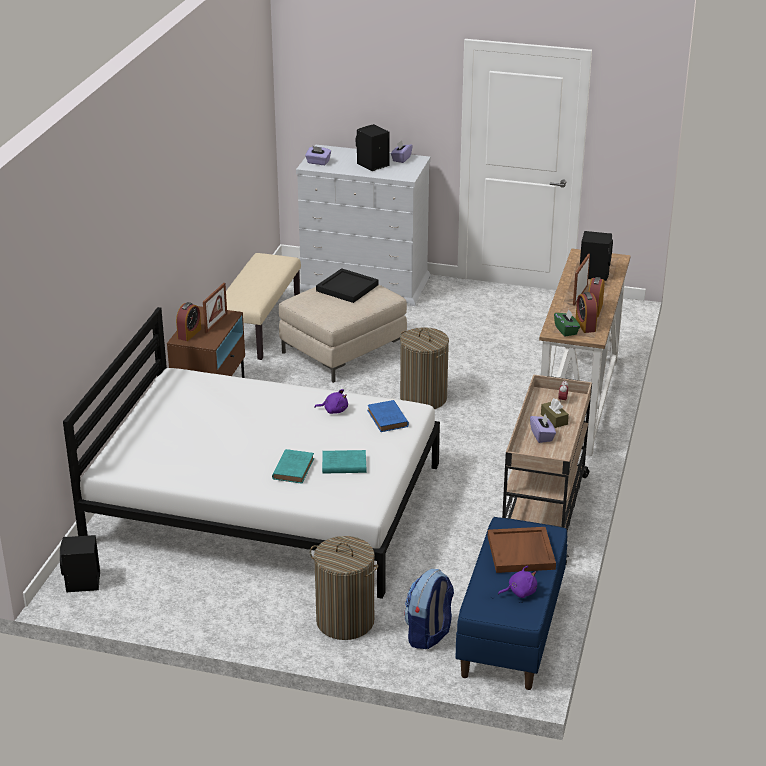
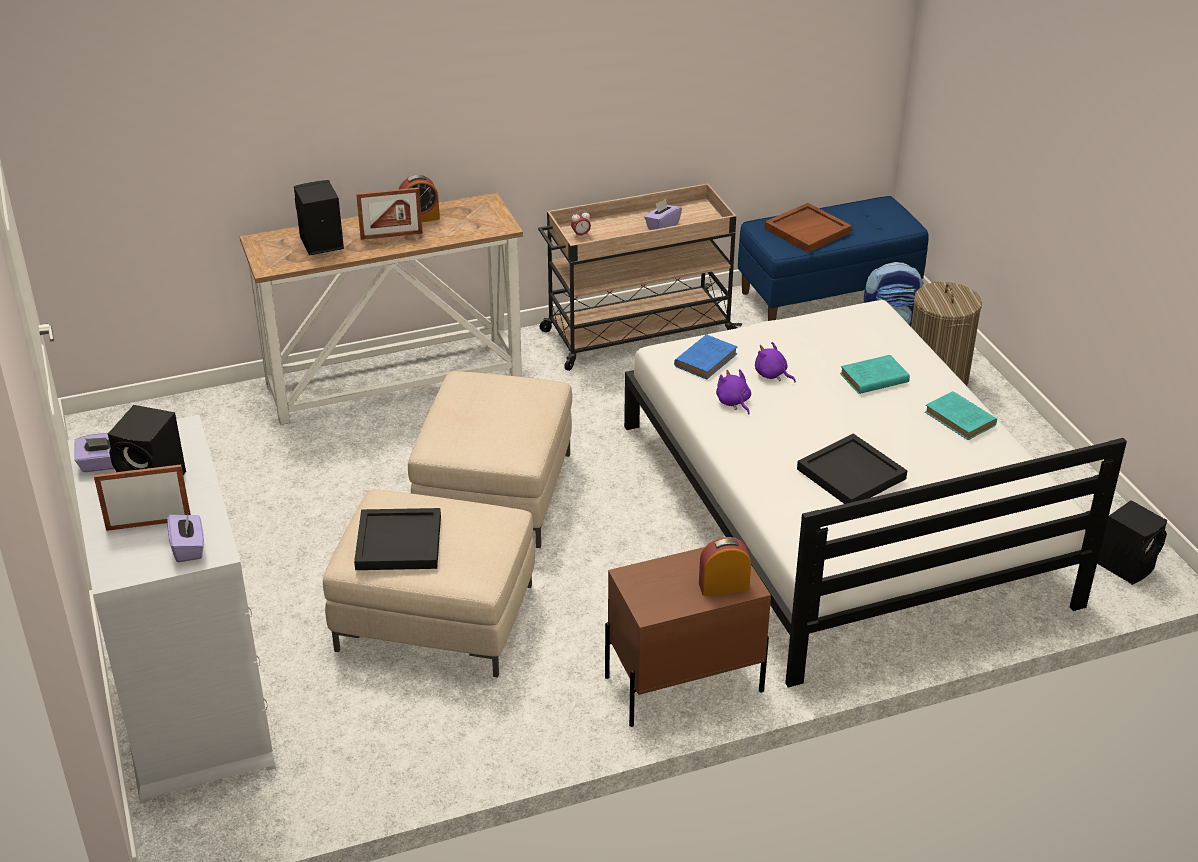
camera: 125 degrees left, 5 degrees up
picture frame [203,283,227,334] -> picture frame moved to [94,465,191,531]
beige bench [226,253,301,360] -> none
turquoise book [322,450,367,474] -> turquoise book moved to [925,391,997,440]
laundry basket [400,327,449,409] -> beige ottoman [408,371,572,548]
purple plush toy [498,566,537,598] -> purple plush toy moved to [755,342,796,382]
brown tissue box [541,398,569,428] -> none
green tissue box [554,309,580,337] -> none
alarm clock [576,292,598,333] -> none
none -> black tray [797,433,907,504]

